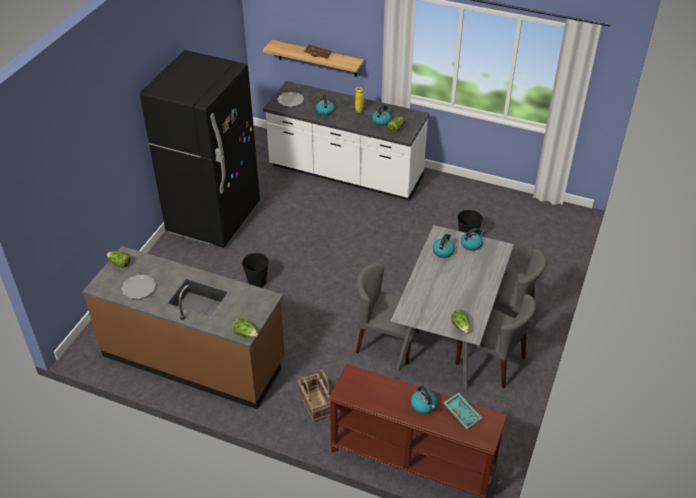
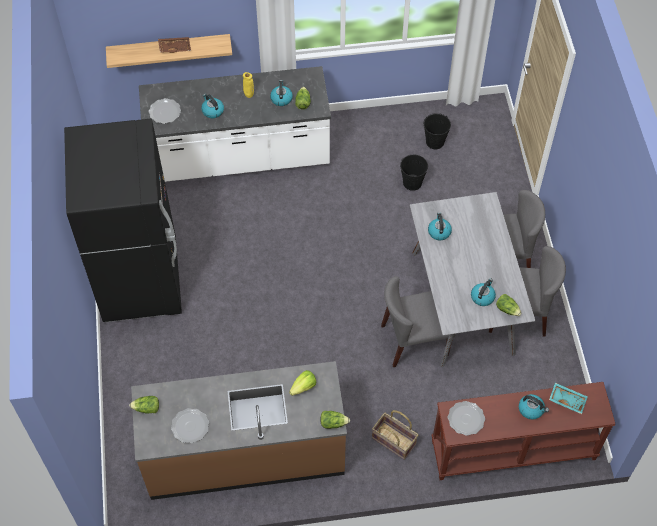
camera: 30 degrees left, 15 degrees up
black bucket [242,253,269,288] -> black bucket moved to [424,113,451,149]
kettle [461,228,485,251] -> kettle moved to [471,278,496,306]
none -> lettuce [289,370,316,396]
none -> plate [448,401,485,436]

